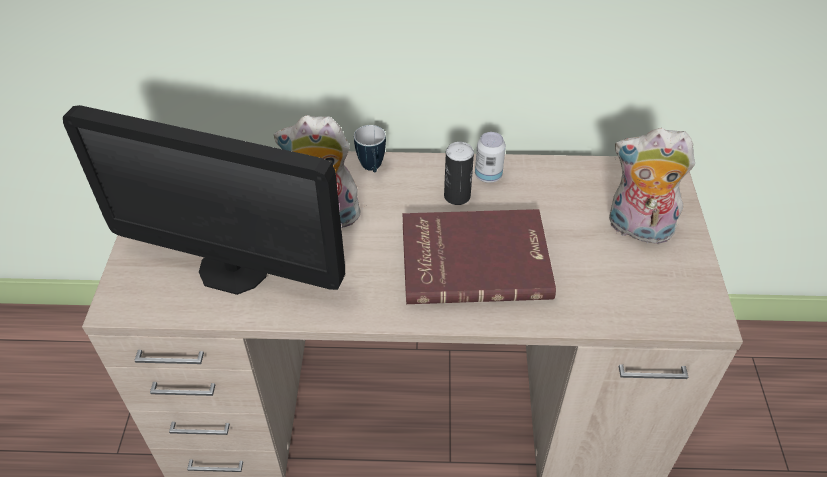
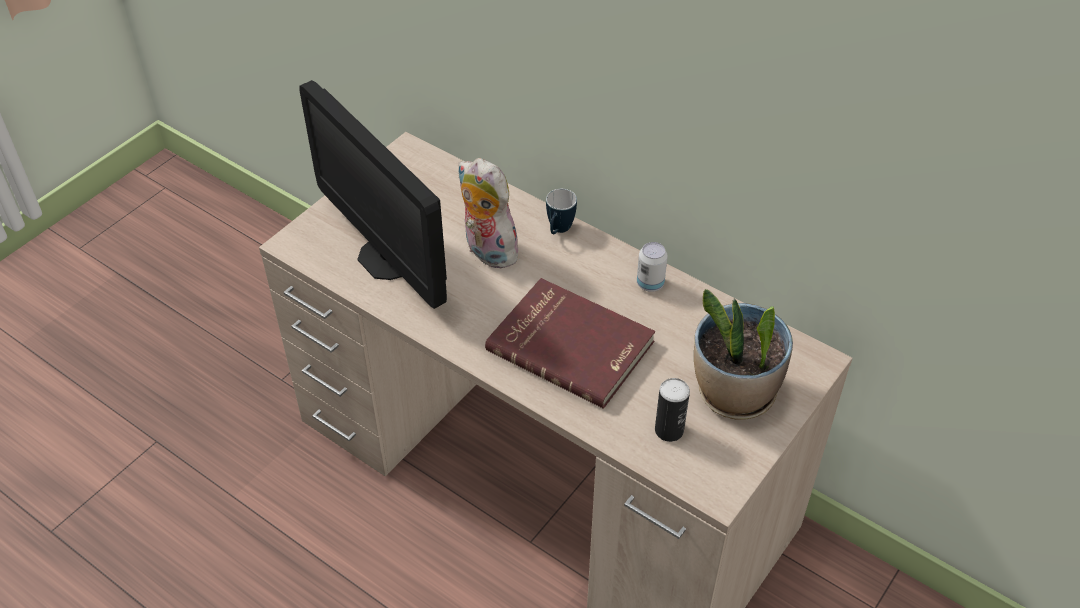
camera: 35 degrees right, 0 degrees up
can [444,142,474,205] -> can moved to [655,378,690,442]
plush toy [609,128,695,244] -> potted plant [694,289,793,420]

